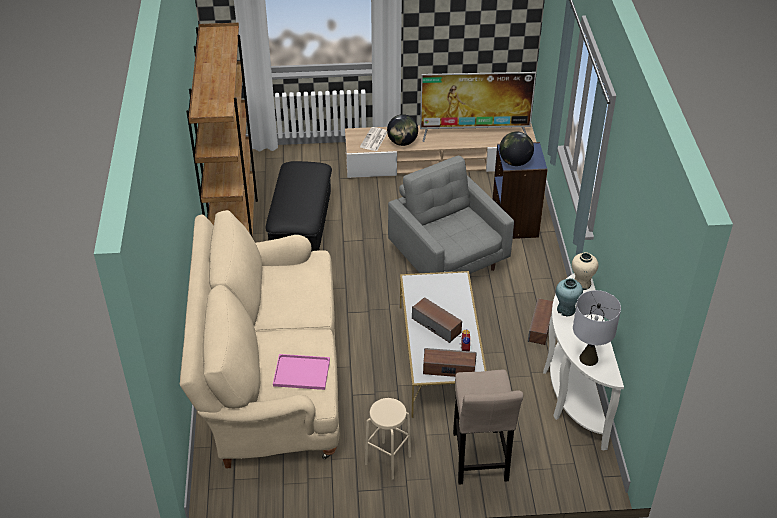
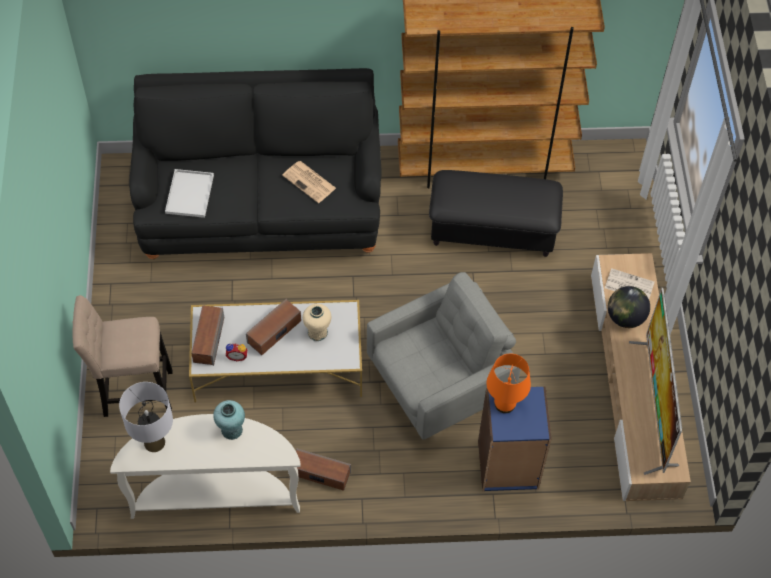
camera: 90 degrees right, 15 degrees up
beige sofa [180,210,339,468] -> black sofa [129,68,382,259]
pink tray [273,354,330,390] -> white tray [165,169,214,218]
beige stool [365,398,411,479] -> none
globe [499,132,534,166] -> orange table lamp [487,354,531,413]
beige vase [572,252,598,290] -> beige vase moved to [303,304,331,341]
none -> newspaper [282,161,336,203]

